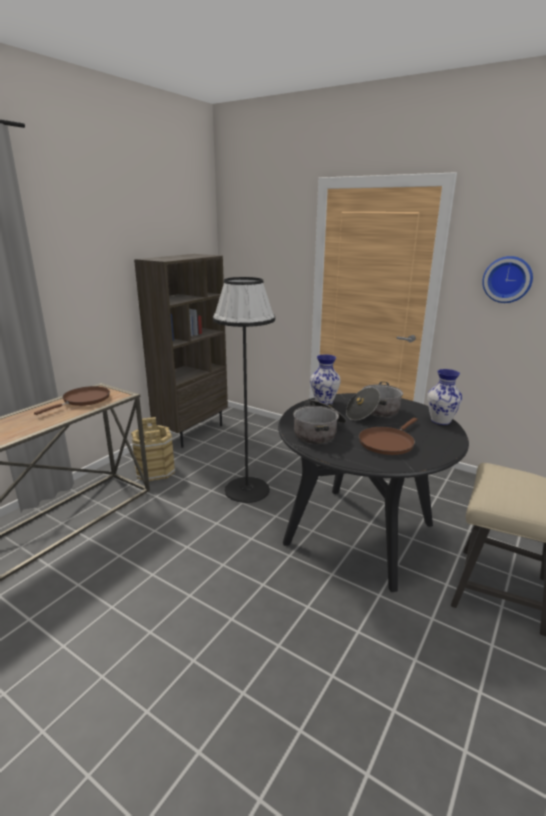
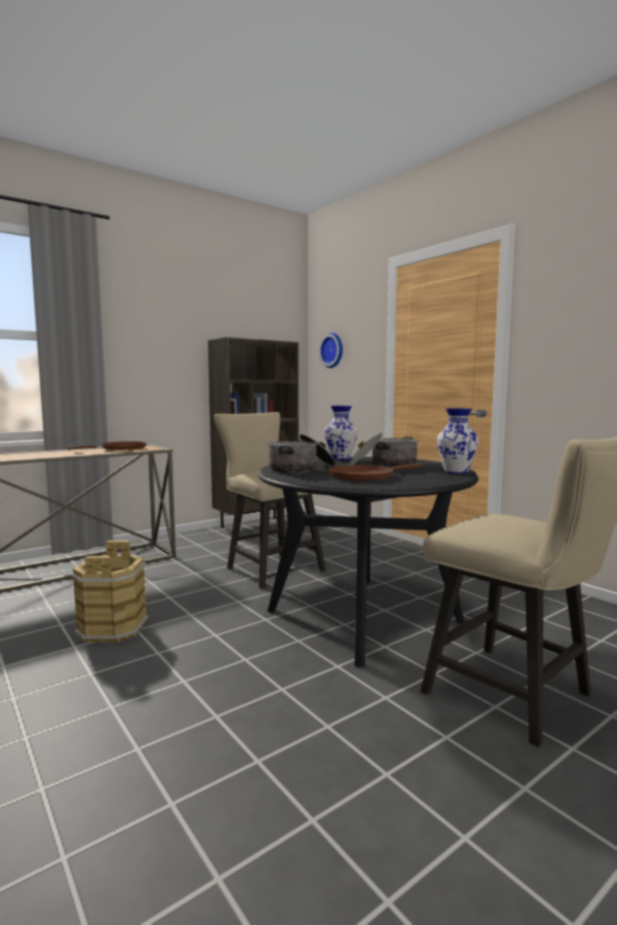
camera: 20 degrees right, 15 degrees down
brown bucket [130,417,175,481] -> brown bucket moved to [71,540,148,643]
black floor lamp [213,277,275,503] -> beige chair [214,412,326,589]
wall clock [482,256,533,303] -> wall clock moved to [319,333,343,368]

